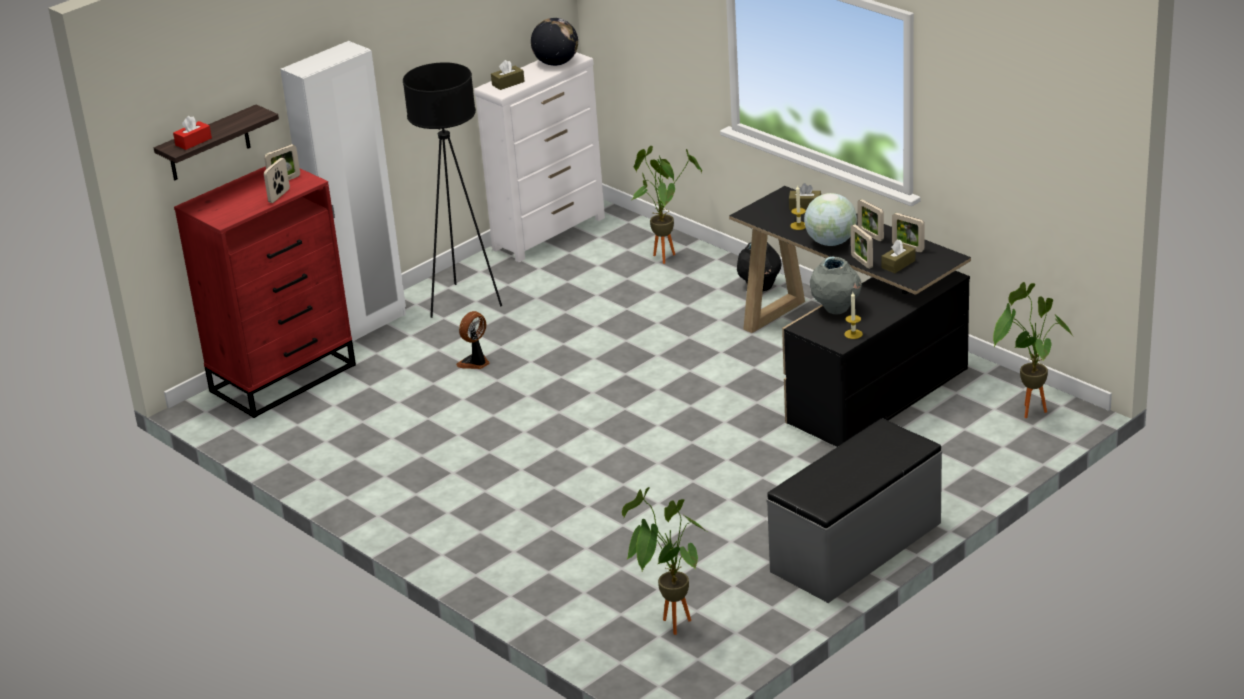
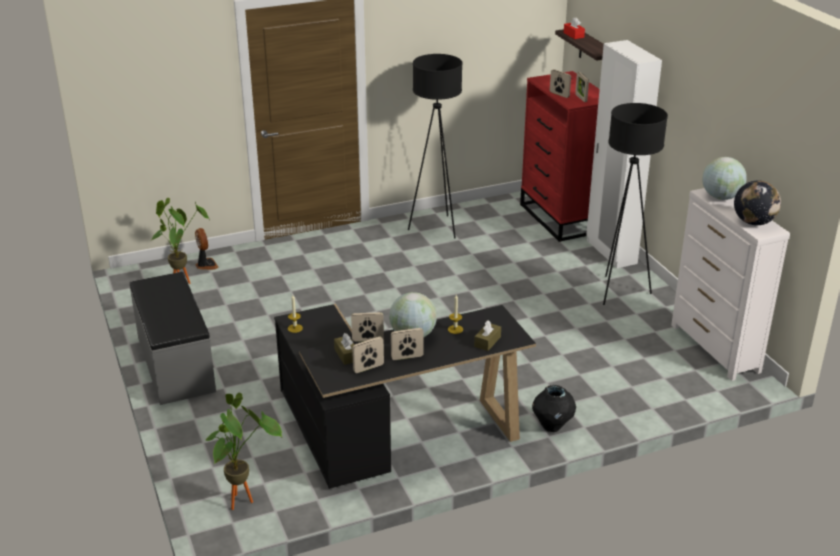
camera: 110 degrees right, 0 degrees up
fan [456,311,490,369] -> fan moved to [195,228,219,270]
brown tissue box [491,60,525,90] -> globe [702,157,747,200]
potted plant [632,146,702,264] -> none
grey vase [810,257,862,314] -> none
none -> black floor lamp [408,54,463,239]

